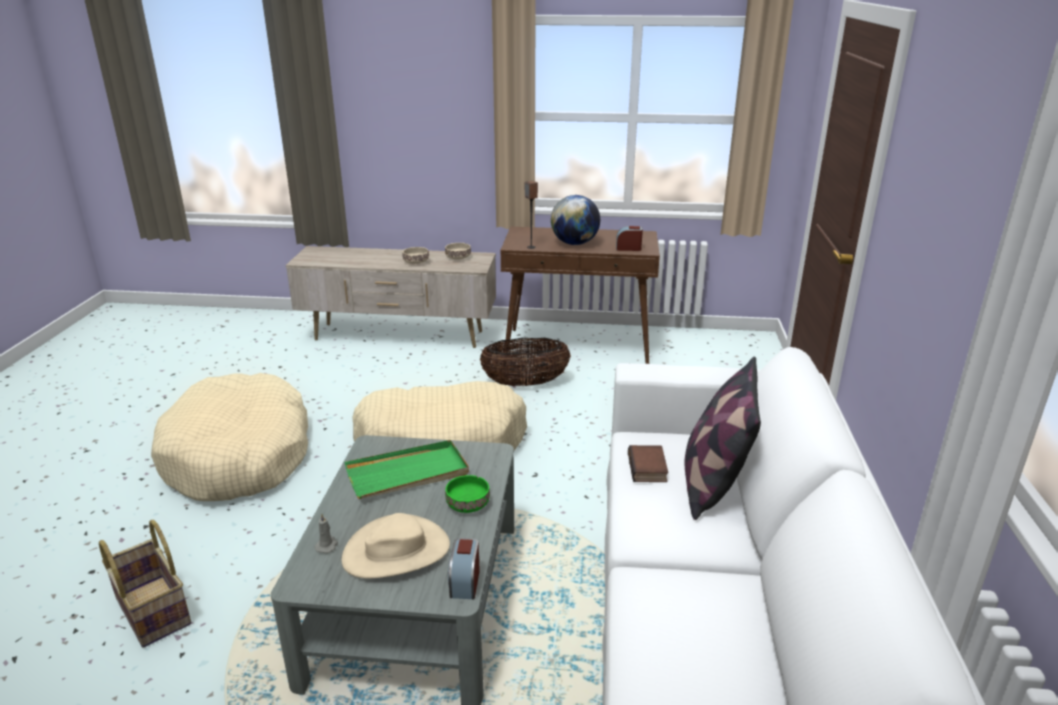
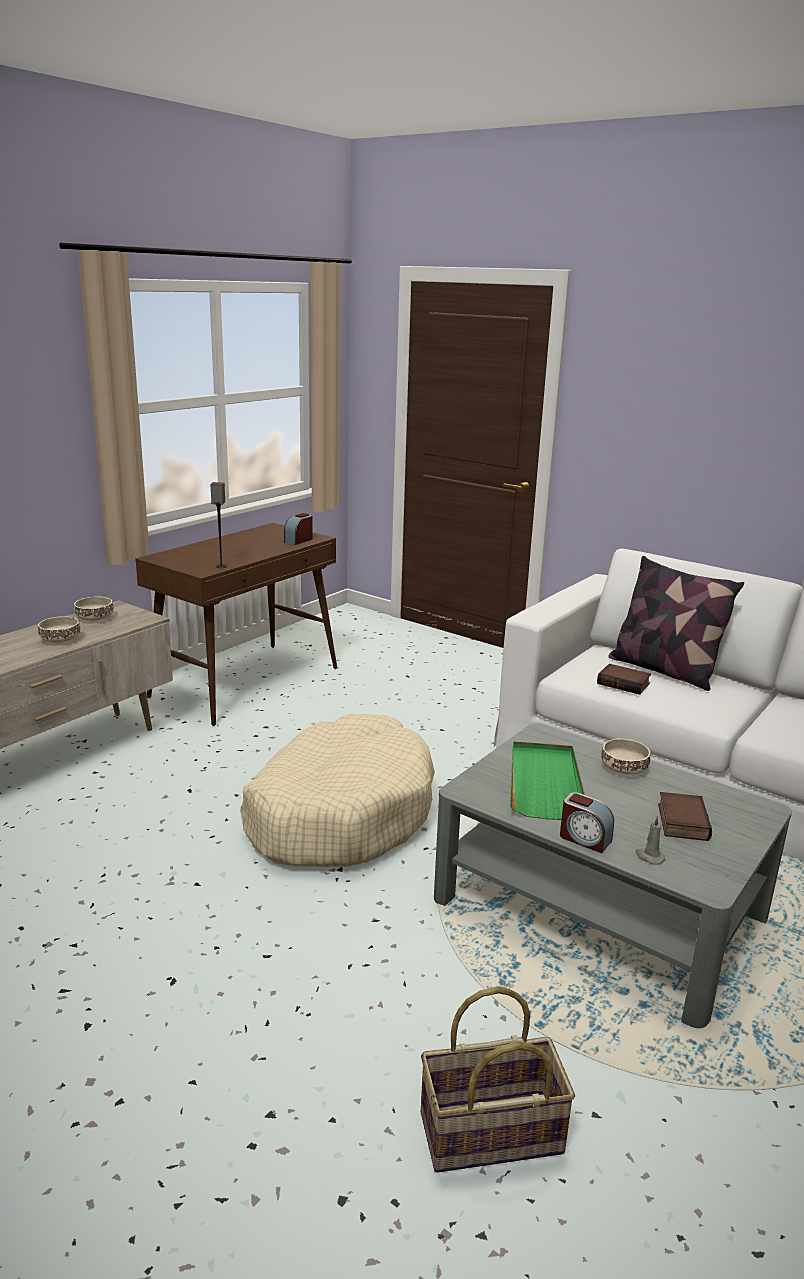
camera: 60 degrees left, 5 degrees down
beige dog bed [151,373,308,501] -> none
beige hat [342,513,450,578] -> book [658,792,712,841]
green bowl [445,475,490,513] -> beige bowl [601,738,650,775]
alarm clock [448,538,480,599] -> alarm clock moved to [560,792,614,853]
basket [480,338,571,386] -> none
globe [551,195,600,245] -> none

